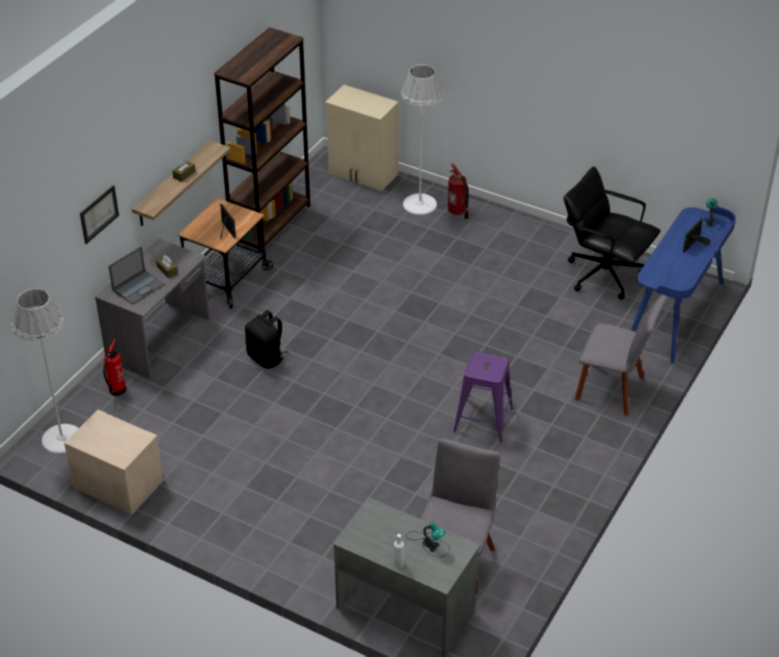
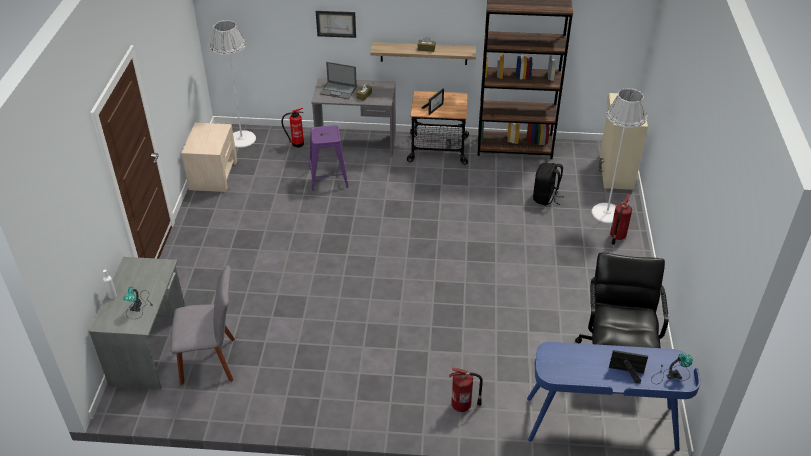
camera: 65 degrees right, 0 degrees up
black backpack [245,310,288,369] -> black backpack moved to [533,163,564,206]
purple stool [453,352,513,442] -> purple stool moved to [309,125,348,191]
grey chair [575,295,666,416] -> fire extinguisher [449,368,483,412]

